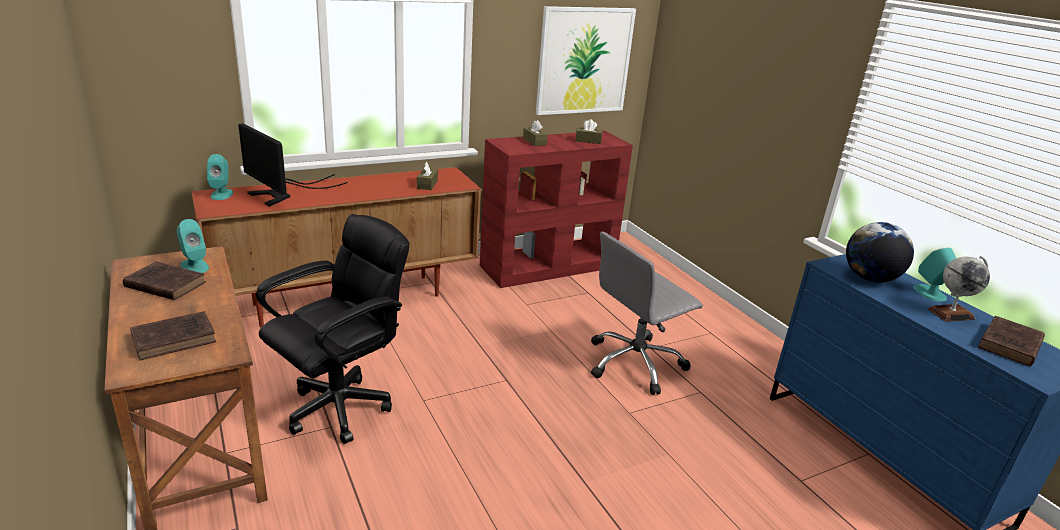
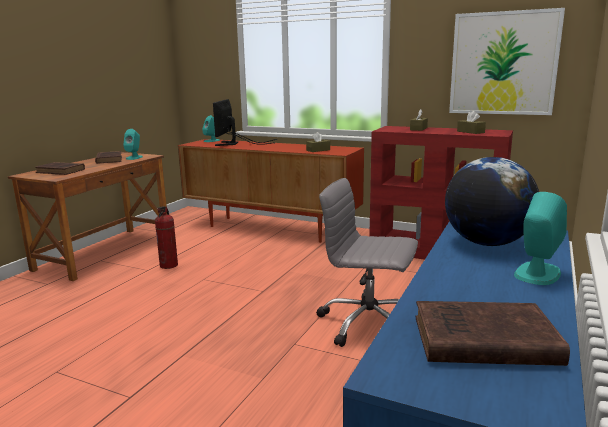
camera: 55 degrees right, 10 degrees down
black office chair [256,214,410,444] -> fire extinguisher [155,206,178,269]
globe [928,256,990,322] -> none

